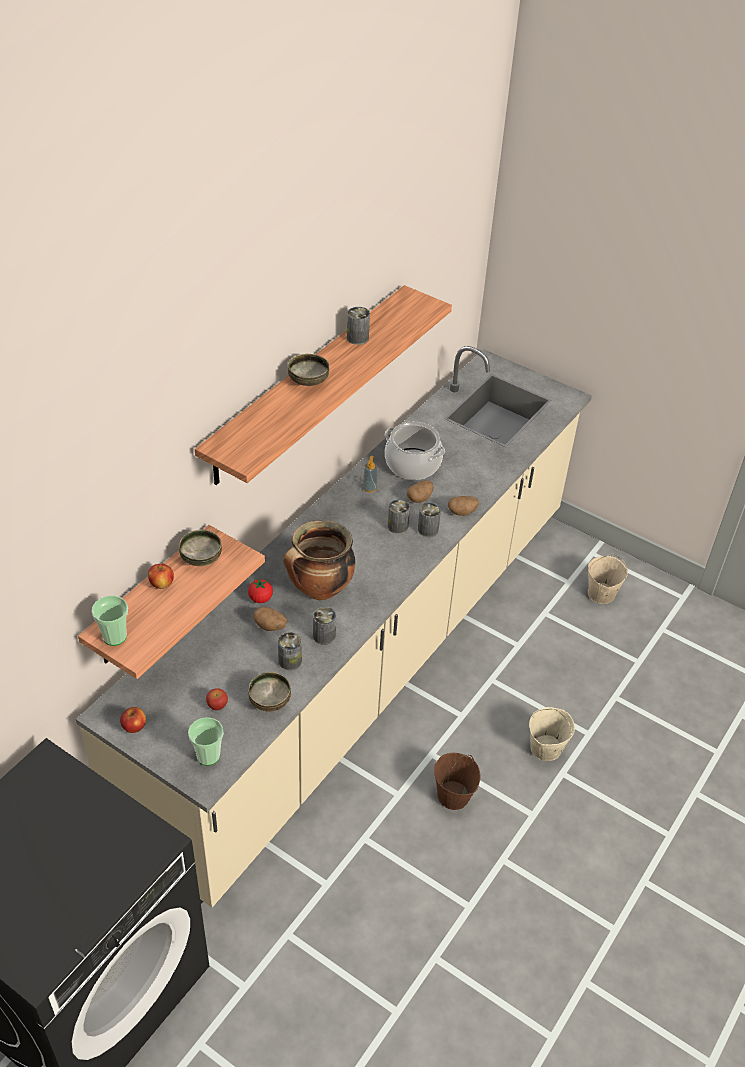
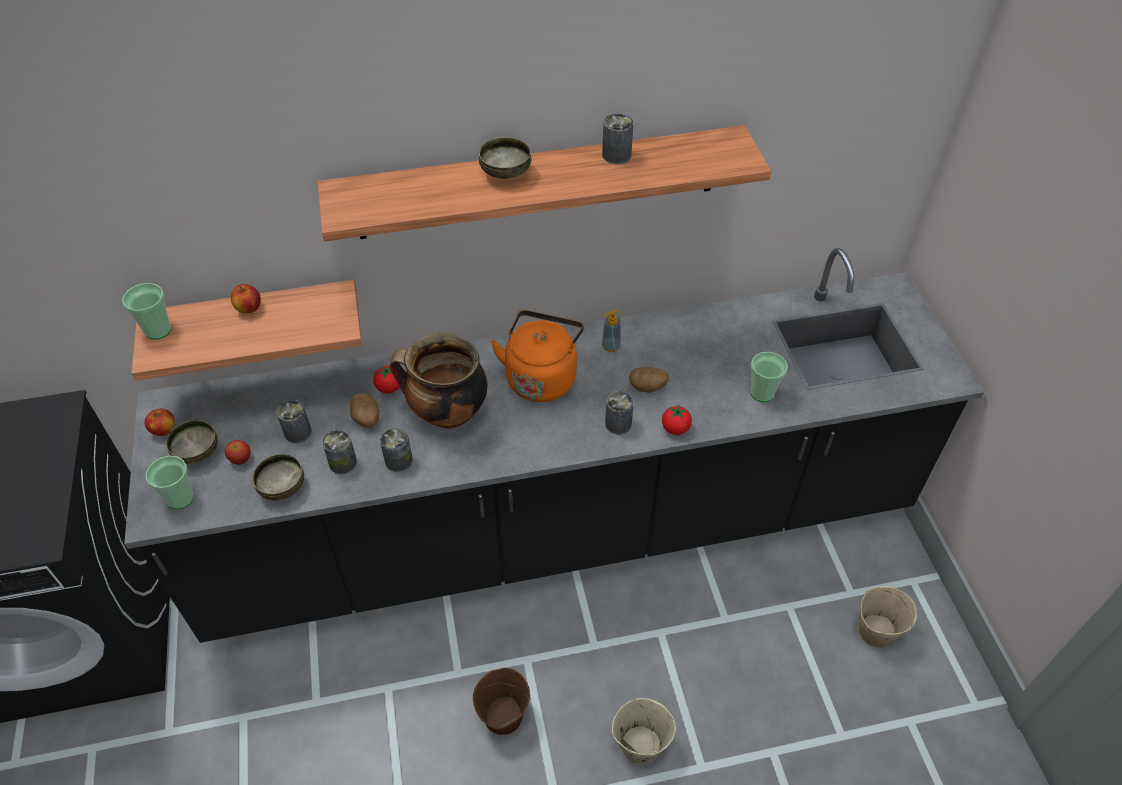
camera: 45 degrees right, 5 degrees up
beige counter [76,346,592,907] -> black counter [124,248,984,643]
bowl [179,529,222,566] -> bowl moved to [166,420,218,464]
cooking pot [385,422,445,480] -> none
can [388,499,410,534] -> can moved to [276,400,312,443]
potato [448,496,479,516] -> tomato [662,405,692,435]
none -> orange kettle [491,310,584,402]
none -> cup [751,352,788,402]

